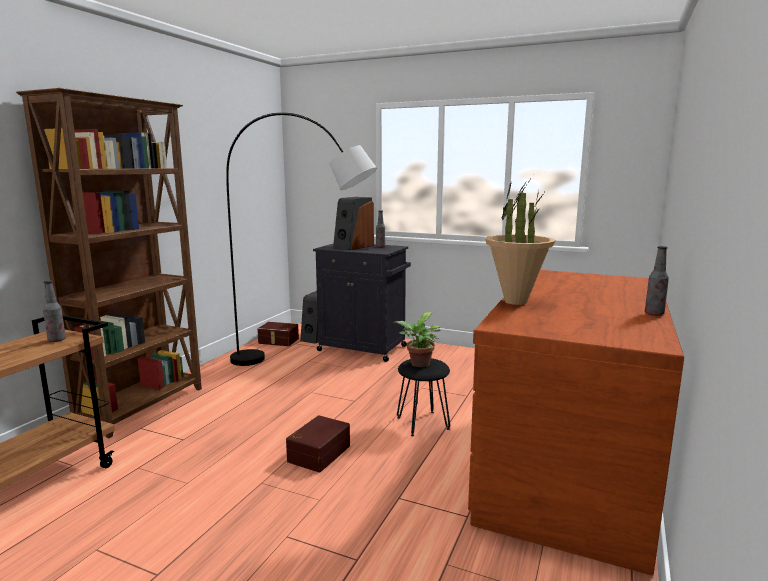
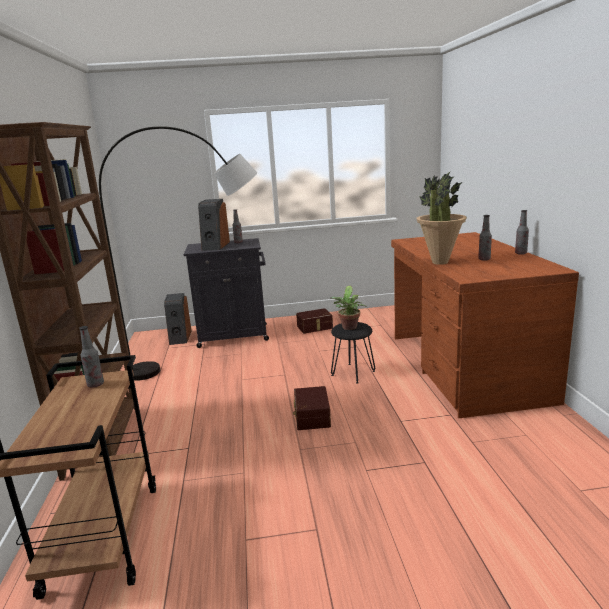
camera: 30 degrees left, 5 degrees up
brown storage box [257,322,299,346] -> brown storage box moved to [296,308,333,334]
none -> bottle [478,215,492,261]

